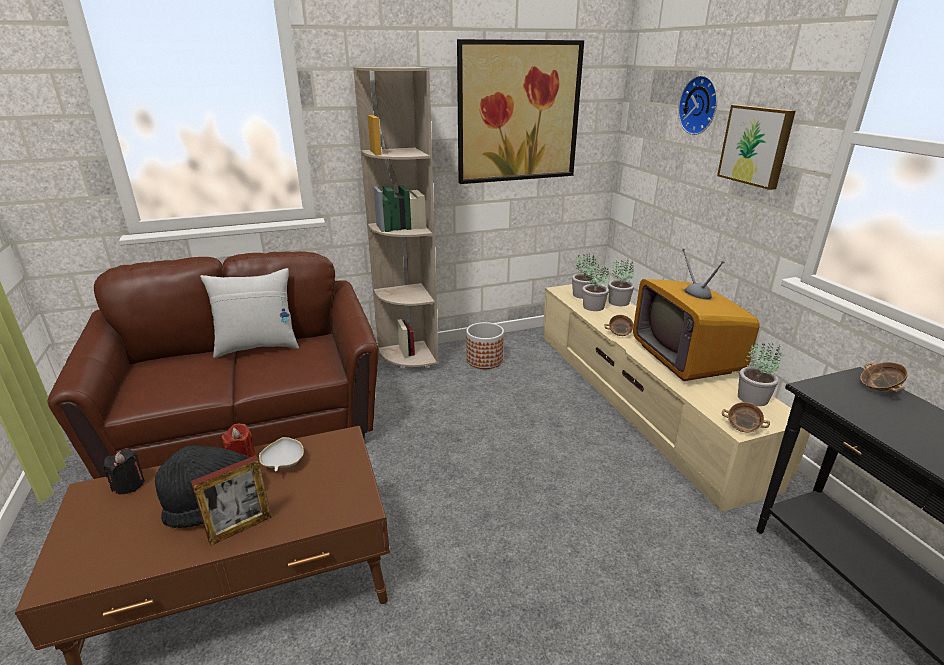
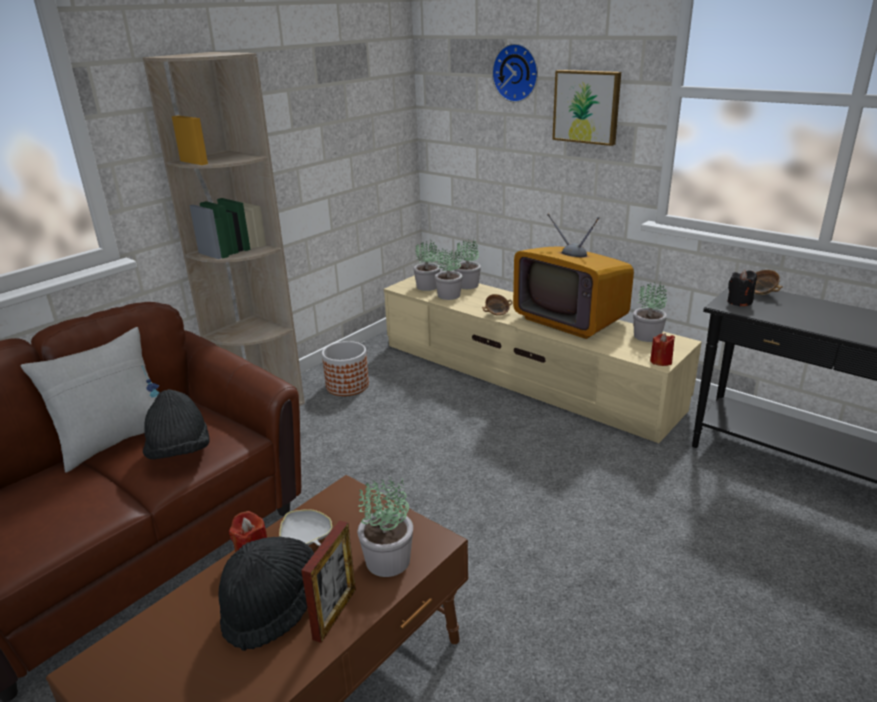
camera: 30 degrees left, 0 degrees up
black candle [103,449,145,495] -> black candle moved to [728,270,757,306]
picture [457,39,584,184] -> none
bowl [722,402,770,432] -> red candle [650,333,675,366]
none -> black hat [143,389,210,460]
none -> potted plant [357,478,413,577]

